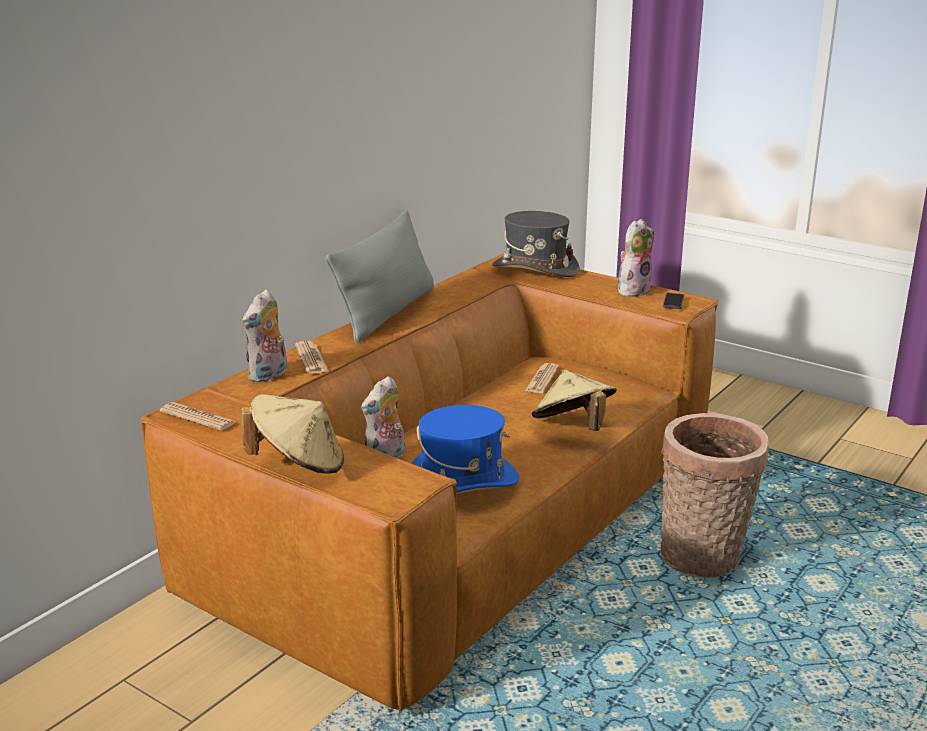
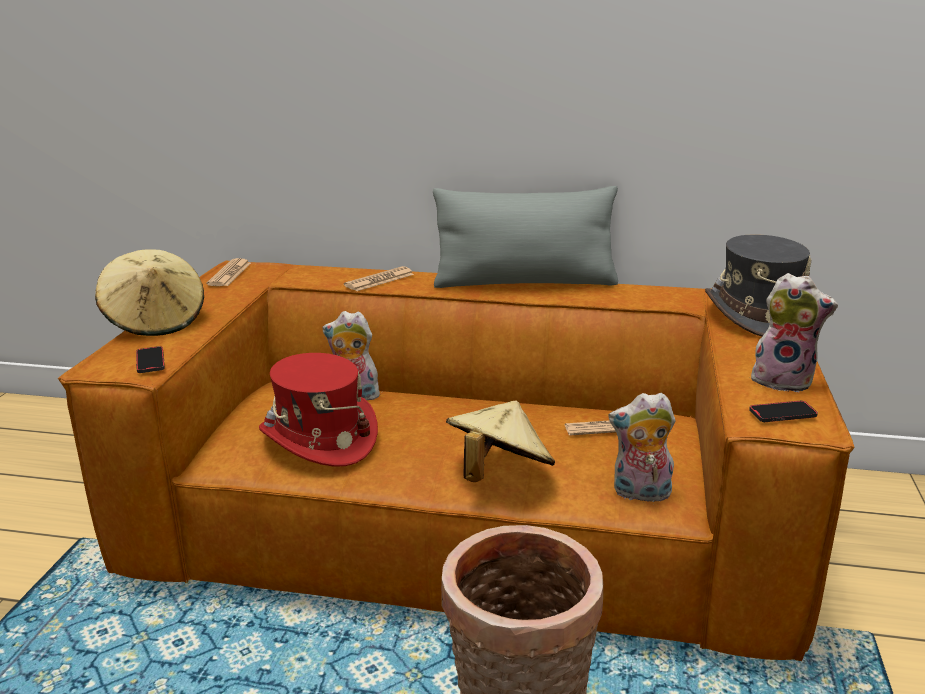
camera: 65 degrees right, 0 degrees up
plush toy [242,289,287,383] -> plush toy moved to [608,393,676,502]
blue hat [411,405,519,494] -> red hat [259,353,378,467]
none -> phone [136,346,165,373]

